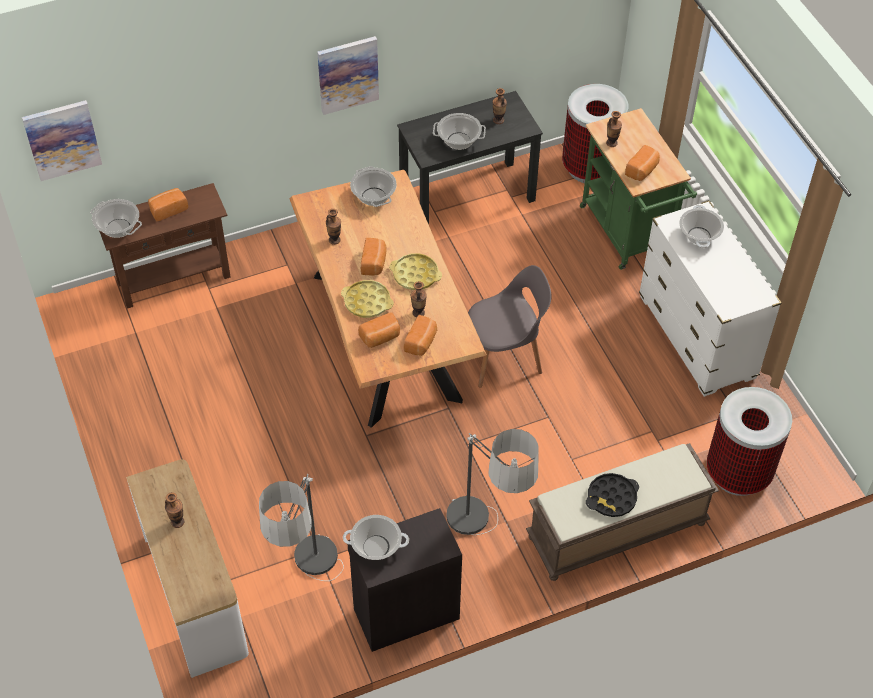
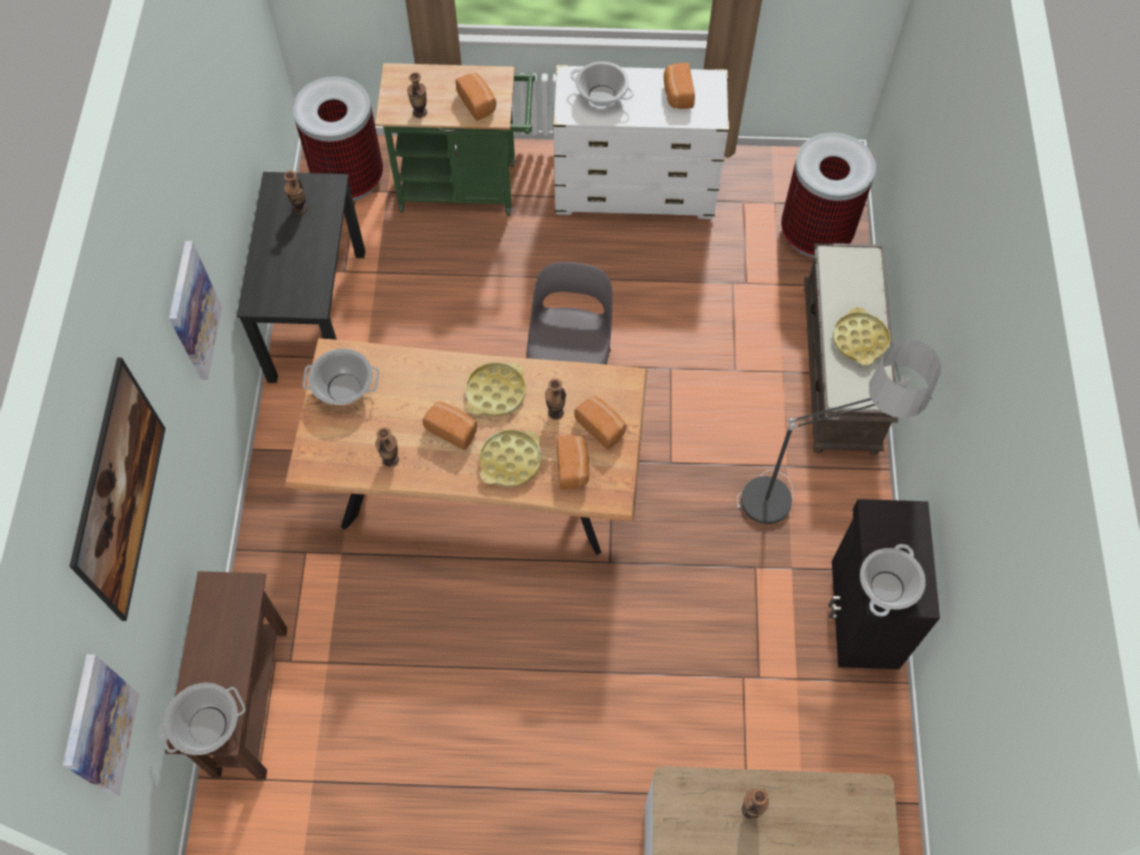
camera: 65 degrees left, 10 degrees up
bread [148,188,188,221] -> bread moved to [664,62,695,109]
floor lamp [259,474,344,581] -> none
cooking pot [433,113,486,150] -> none
black tray [586,473,639,517] -> yellow tray [833,307,890,365]
none -> picture [69,357,166,621]

